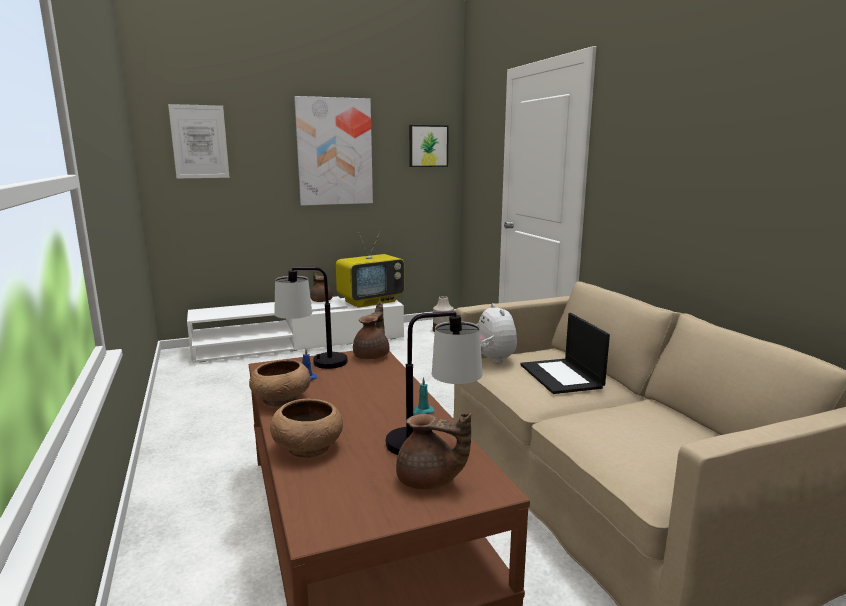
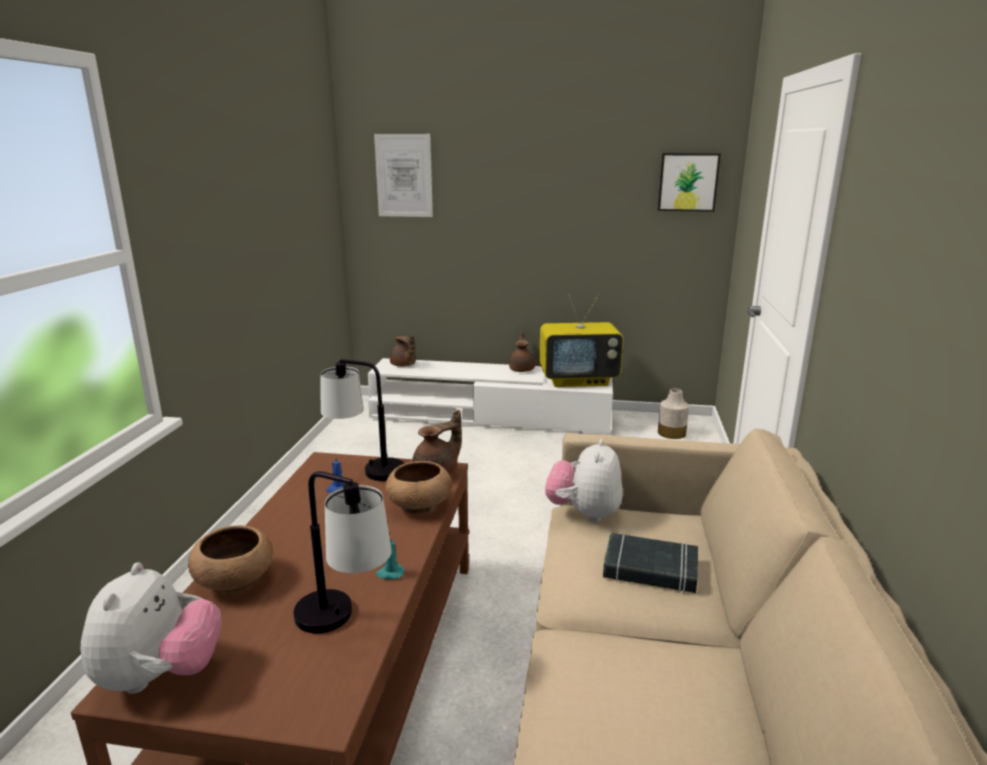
camera: 30 degrees right, 5 degrees up
brown bowl [249,360,311,407] -> brown bowl moved to [385,461,452,514]
picture [294,96,373,206] -> none
brown teapot [396,413,471,490] -> brown teapot moved to [390,336,416,367]
laptop [521,313,610,394] -> black book [603,533,698,593]
none -> plush toy [81,563,221,694]

